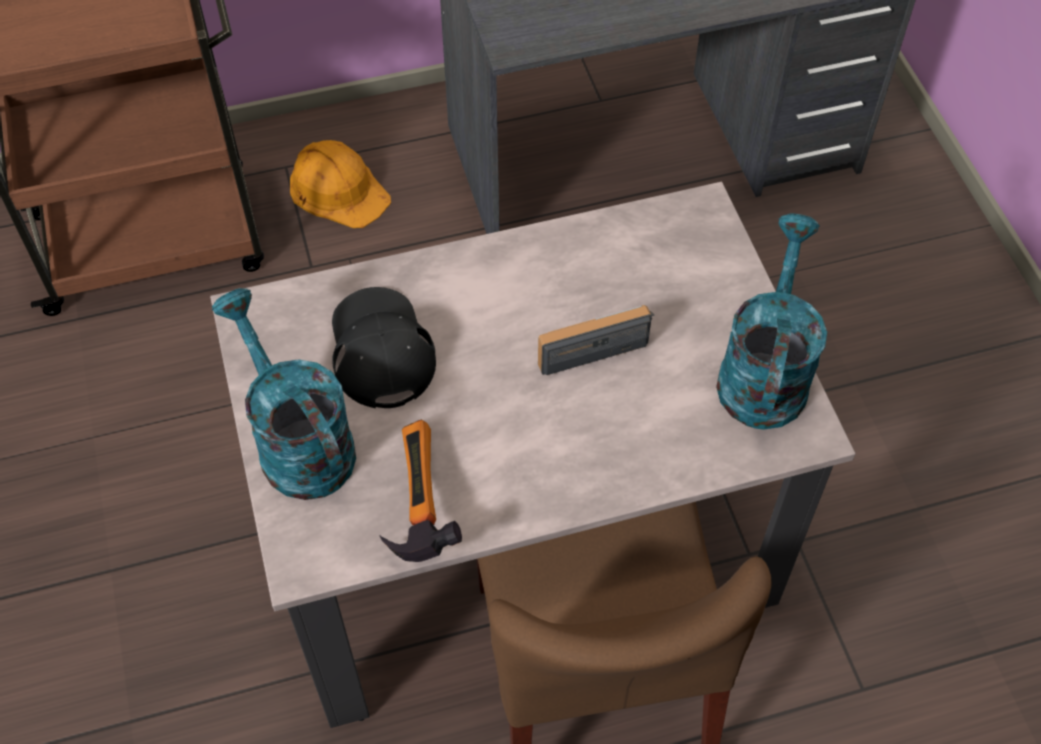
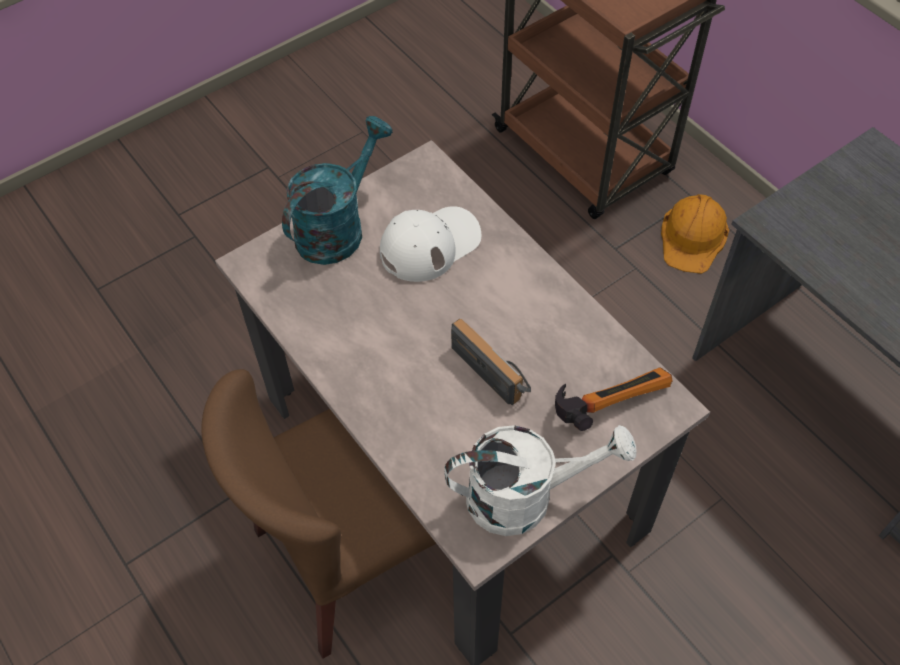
camera: 70 degrees right, 0 degrees up
black cap [332,287,436,408] -> white cap [380,206,481,282]
hammer [379,420,462,562] -> hammer moved to [555,367,673,431]
turquoise watering can [716,214,827,430] -> white watering can [444,425,637,536]

